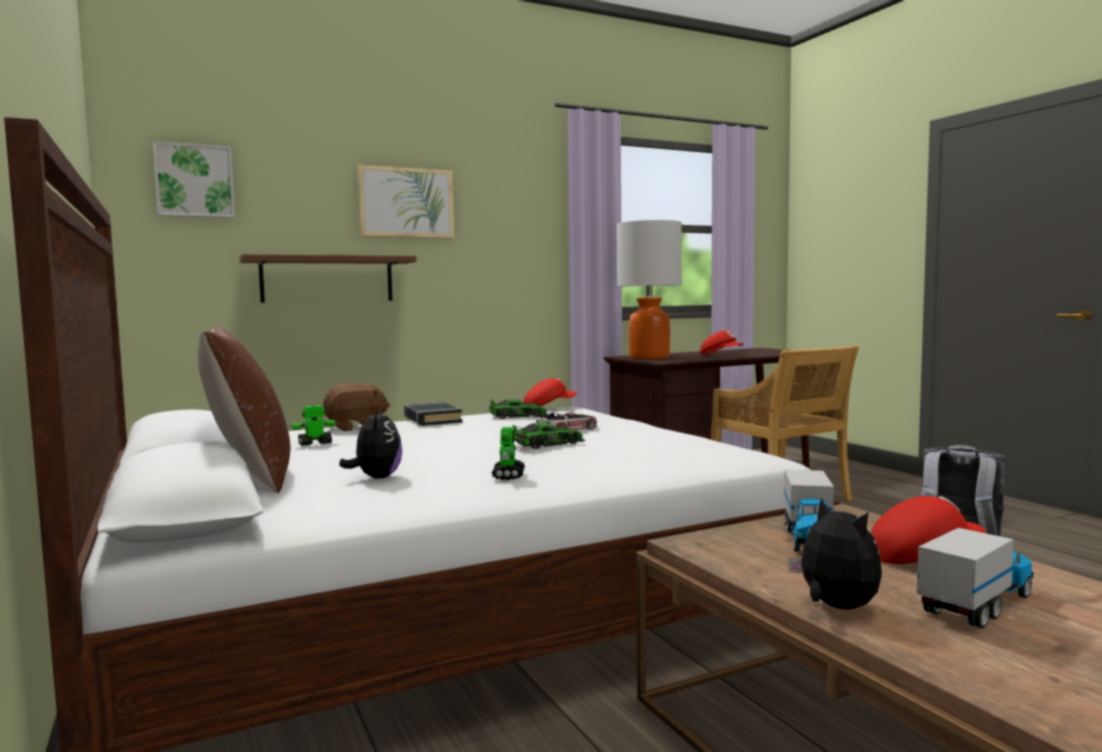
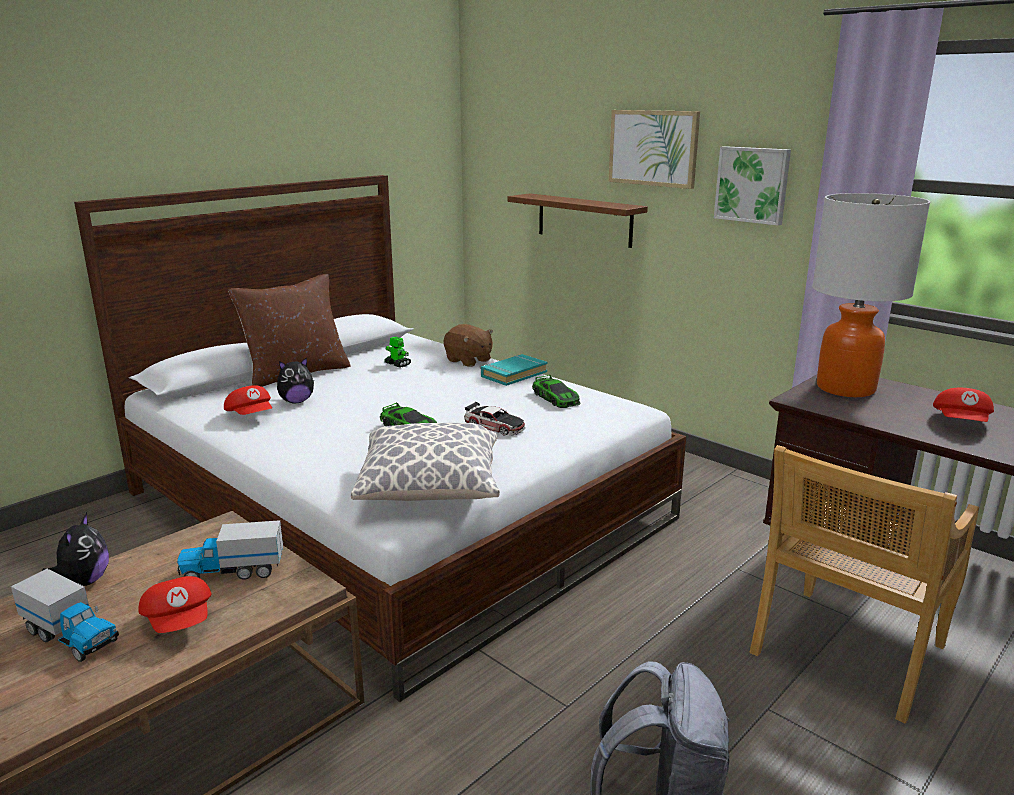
camera: 70 degrees right, 15 degrees up
picture [152,141,235,218] -> picture moved to [714,146,791,226]
black book [404,402,462,426] -> turquoise book [481,354,547,386]
toy robot [491,427,525,480] -> none
red cap [523,378,577,406] -> red cap moved to [224,385,272,415]
plush toy [788,498,882,610] -> plush toy turned 45 degrees counterclockwise [42,513,109,586]
none -> pillow [351,423,500,501]

